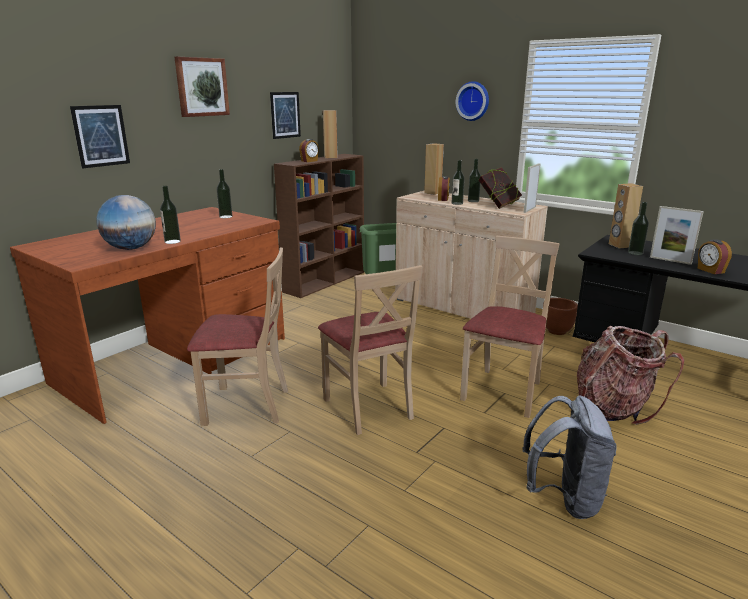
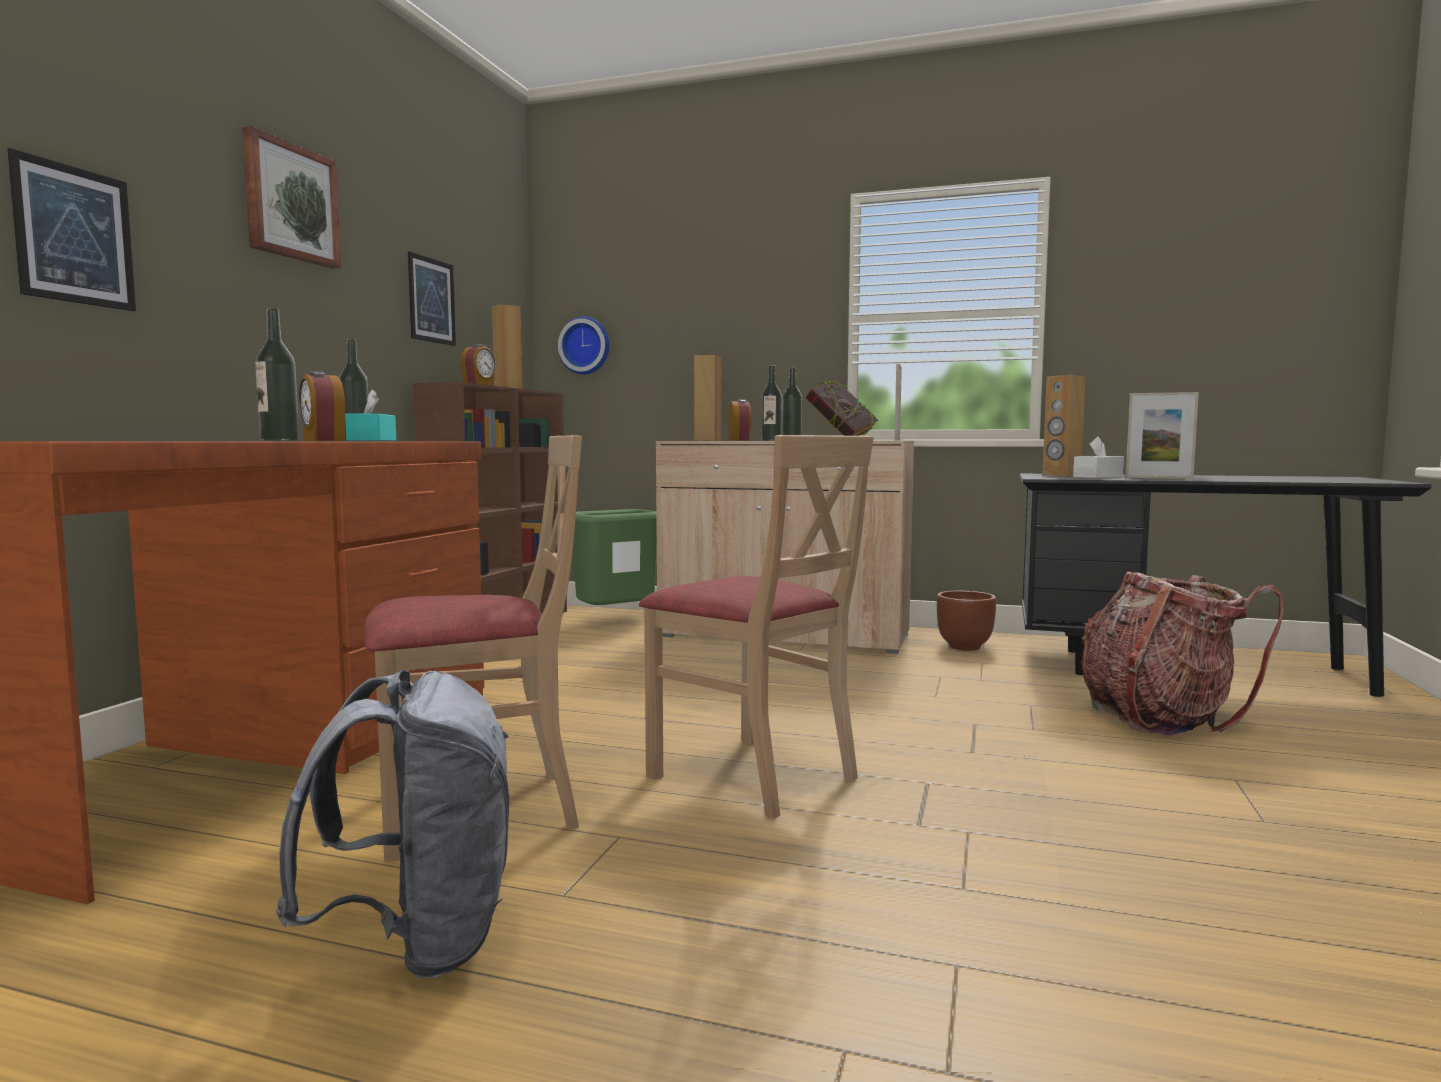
camera: 20 degrees left, 15 degrees down
globe [96,195,156,250] -> none
wall clock [456,81,489,121] -> wall clock moved to [558,316,610,374]
beige chair [460,236,560,418] -> none
grey backpack [522,395,617,519] -> grey backpack moved to [275,670,509,979]
bottle [628,202,649,255] -> white tissue box [1073,436,1124,478]
alarm clock [698,239,732,274] -> alarm clock moved to [299,371,345,441]
none -> turquoise tissue box [345,389,396,441]

